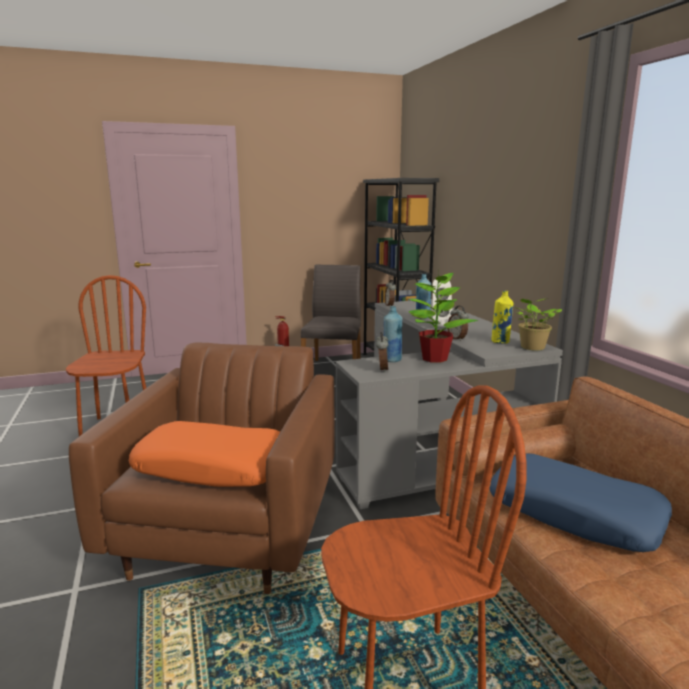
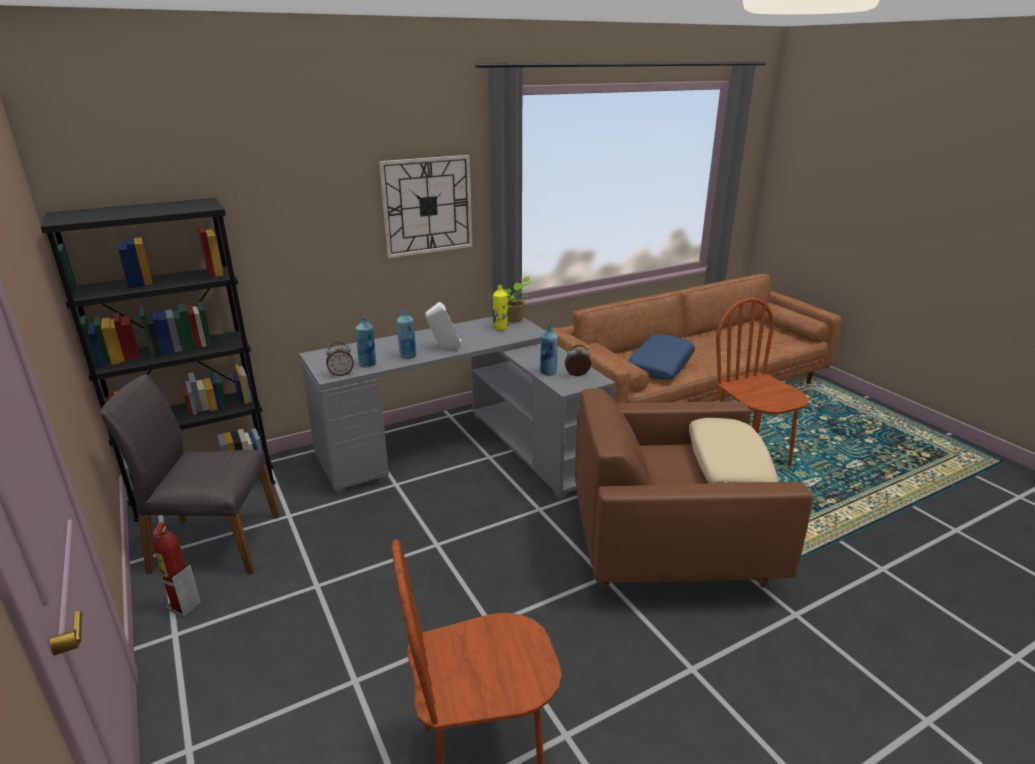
camera: 100 degrees left, 10 degrees up
orange pillow [129,421,280,487] -> beige pillow [689,418,778,483]
potted plant [408,272,478,363] -> none
alarm clock [448,306,469,341] -> none
none -> blue bottle [355,316,376,368]
none -> wall clock [379,155,472,258]

